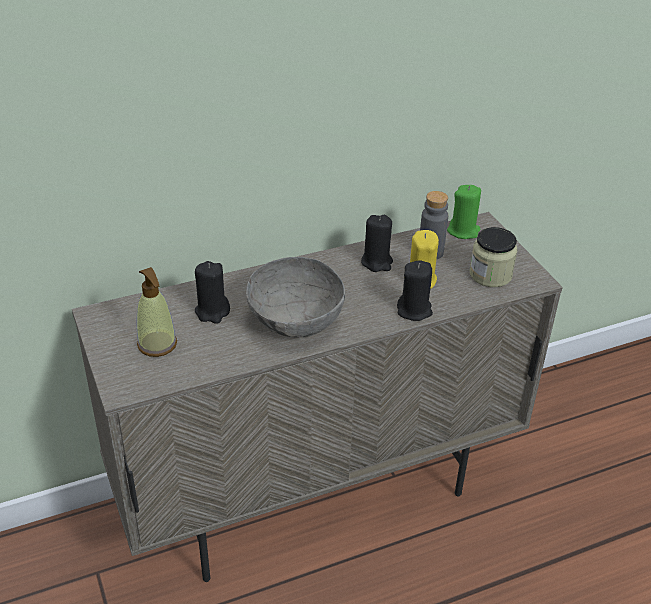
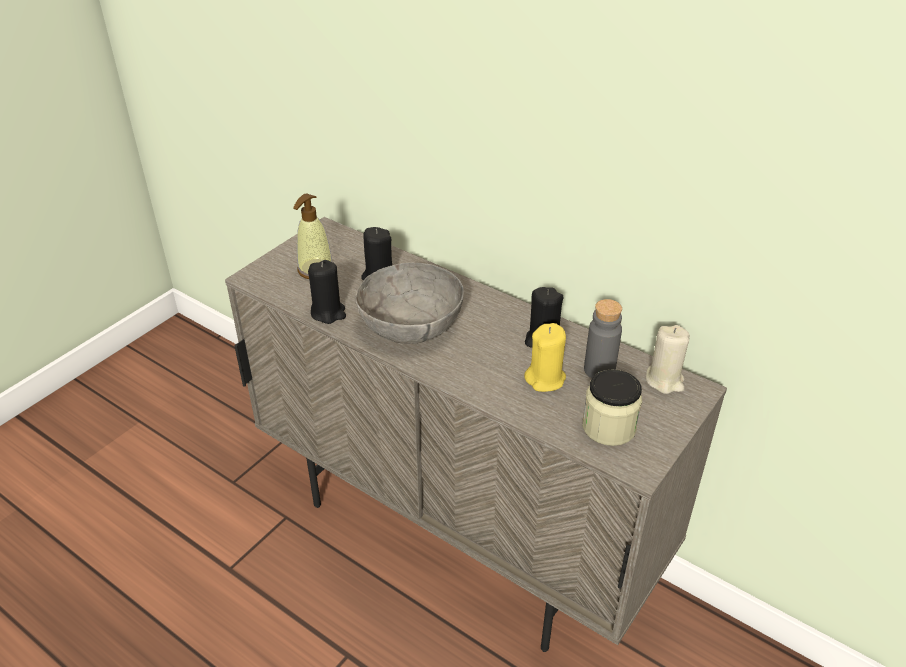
camera: 60 degrees right, 0 degrees up
black candle [397,260,433,321] -> black candle moved to [308,260,346,324]
green candle [447,185,481,239] -> beige candle [646,325,690,394]

